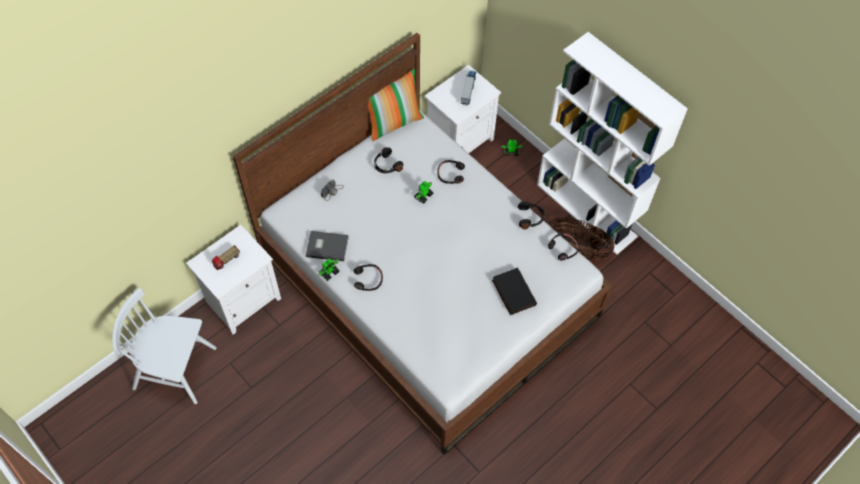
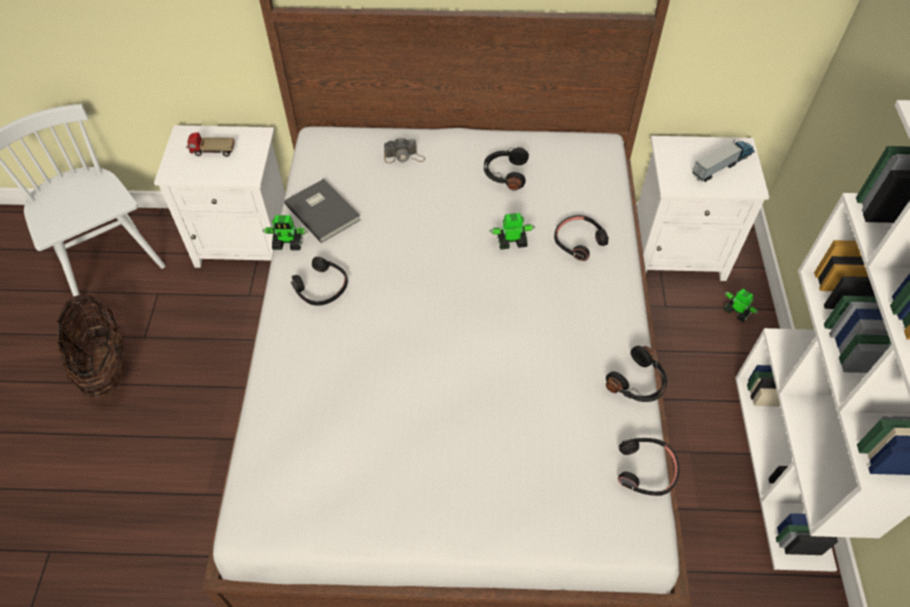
camera: 45 degrees right, 5 degrees down
pillow [368,69,424,141] -> none
black book [492,267,537,315] -> none
basket [548,218,615,260] -> basket moved to [56,294,124,398]

